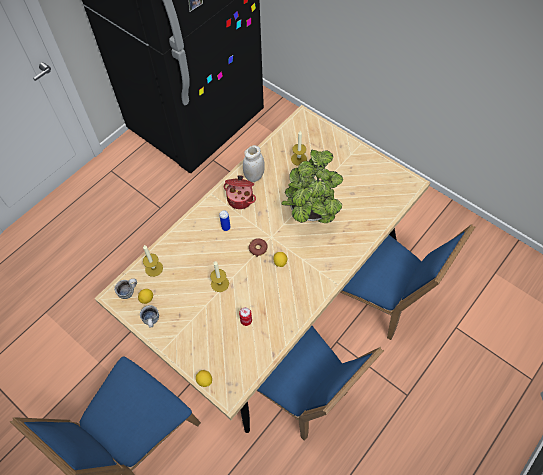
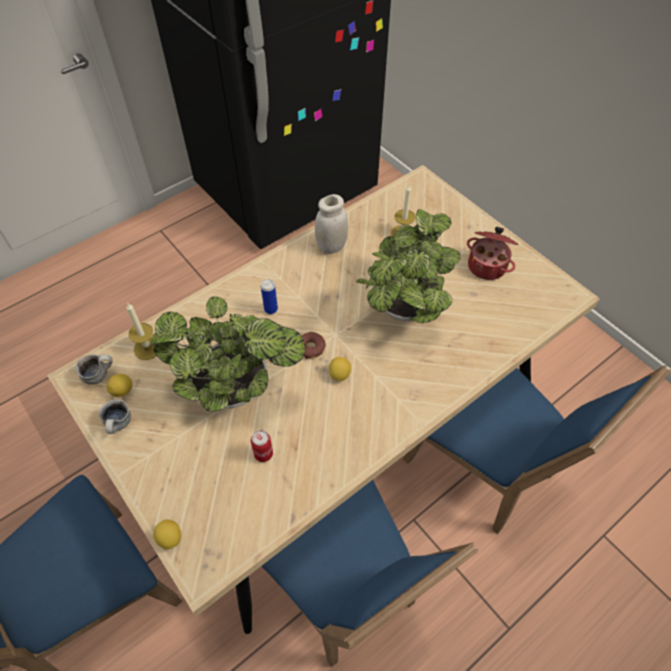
camera: 10 degrees right, 5 degrees down
candle [210,261,229,292] -> potted plant [150,296,305,412]
cooking pot [224,175,256,209] -> cooking pot moved to [467,227,518,280]

